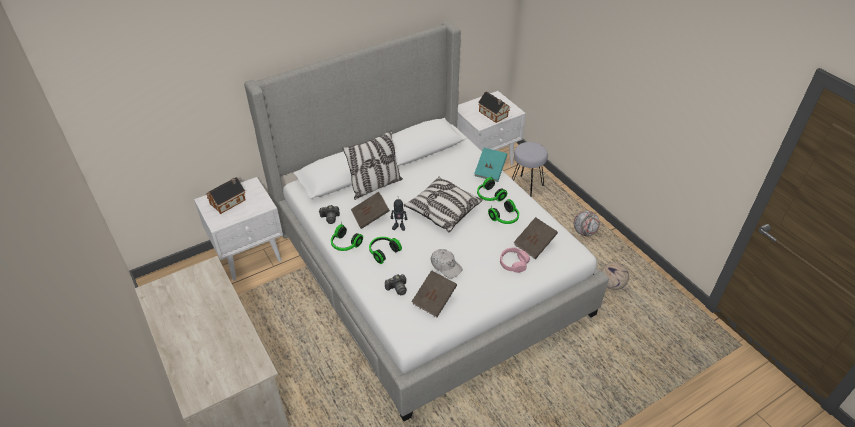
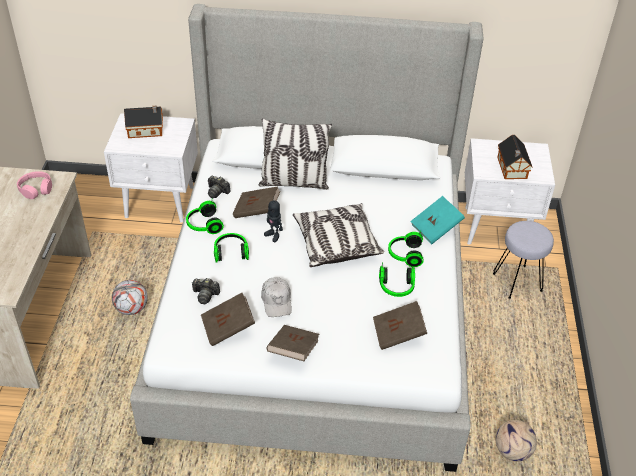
camera: 35 degrees right, 0 degrees up
pink headphones [500,247,530,273] -> pink headphones moved to [17,171,52,199]
football [574,211,600,236] -> football moved to [112,280,148,315]
none -> brown book [267,325,319,361]

